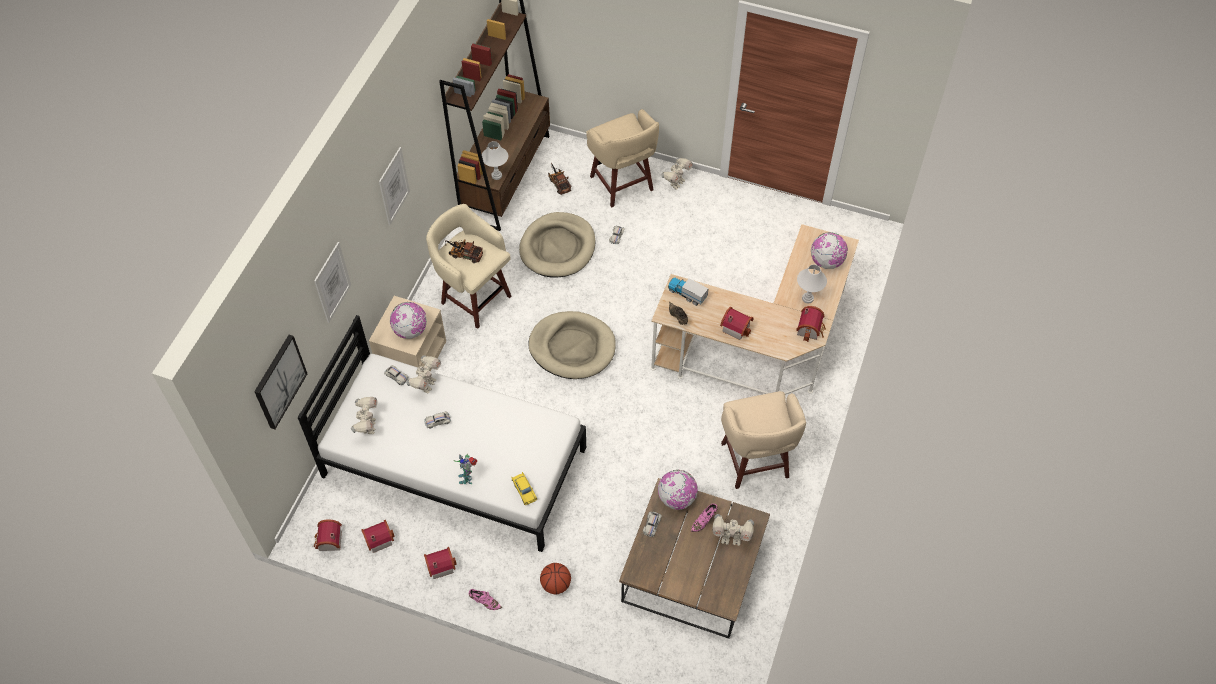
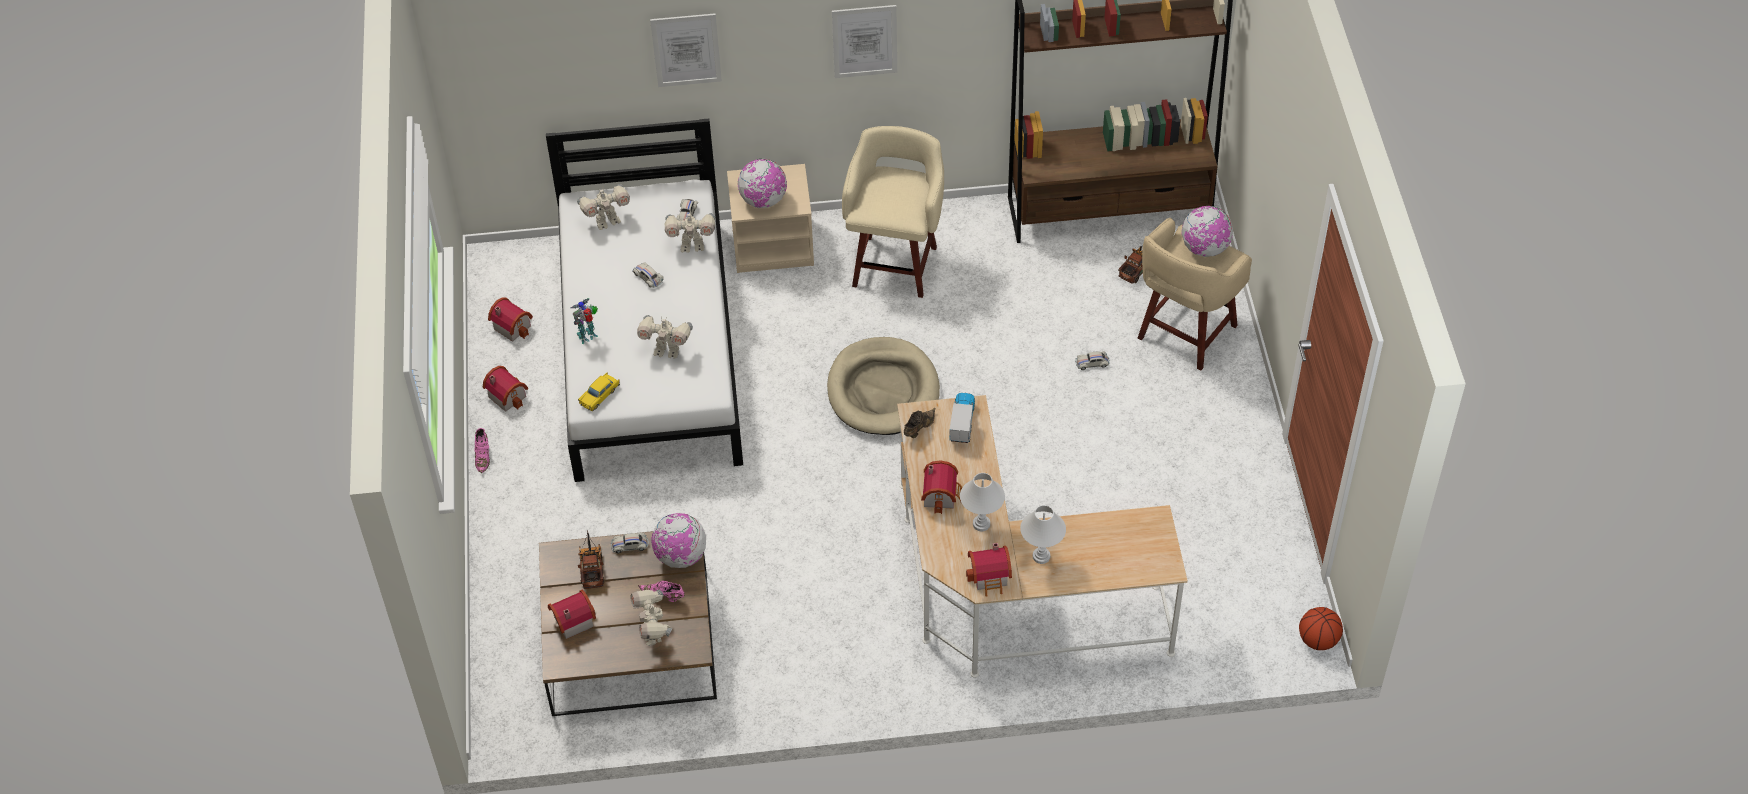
camera: 65 degrees right, 5 degrees down
picture [254,335,307,429] -> none
toy house [314,519,342,551] -> toy house moved to [548,590,596,639]
toy truck [445,240,483,263] -> toy truck moved to [578,530,604,589]
white table lamp [482,141,508,180] -> white table lamp moved to [960,473,1005,531]
beige dog bed [519,212,595,278] -> none
basketball [540,563,571,595] -> basketball moved to [1299,607,1343,650]
toy robot [661,157,693,190] -> toy robot moved to [637,315,693,359]
beige stool [721,391,806,489] -> none
globe [811,232,848,269] -> globe moved to [1181,206,1233,257]

